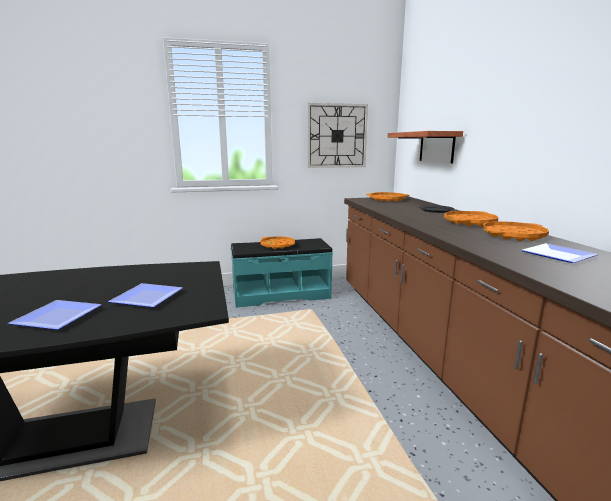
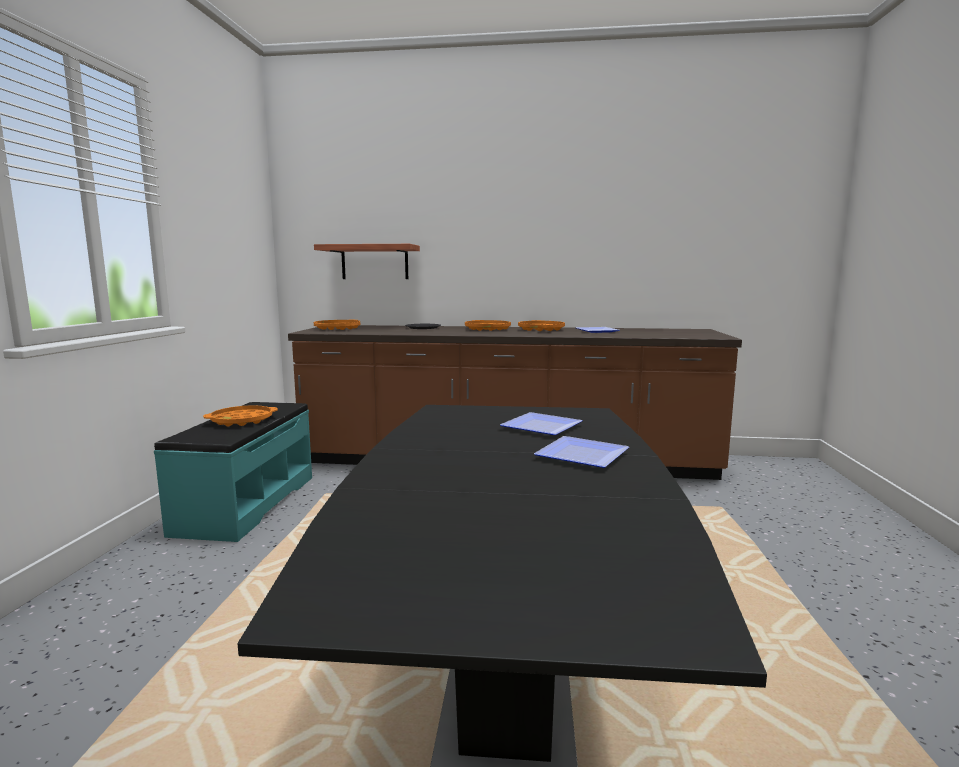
camera: 70 degrees left, 5 degrees down
wall clock [307,103,368,168] -> none

